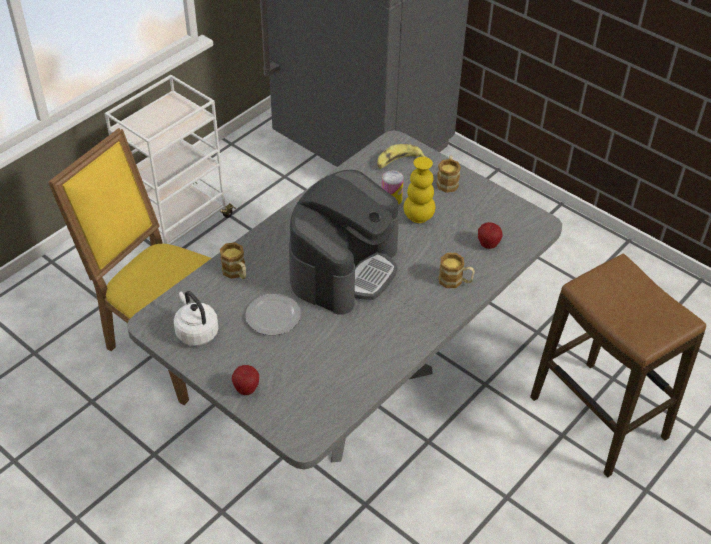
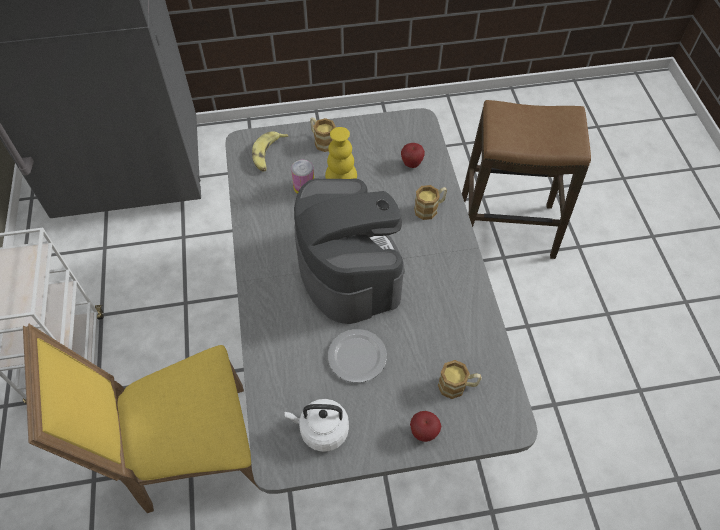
camera: 50 degrees left, 10 degrees up
mug [220,242,246,279] -> mug moved to [438,360,482,399]

